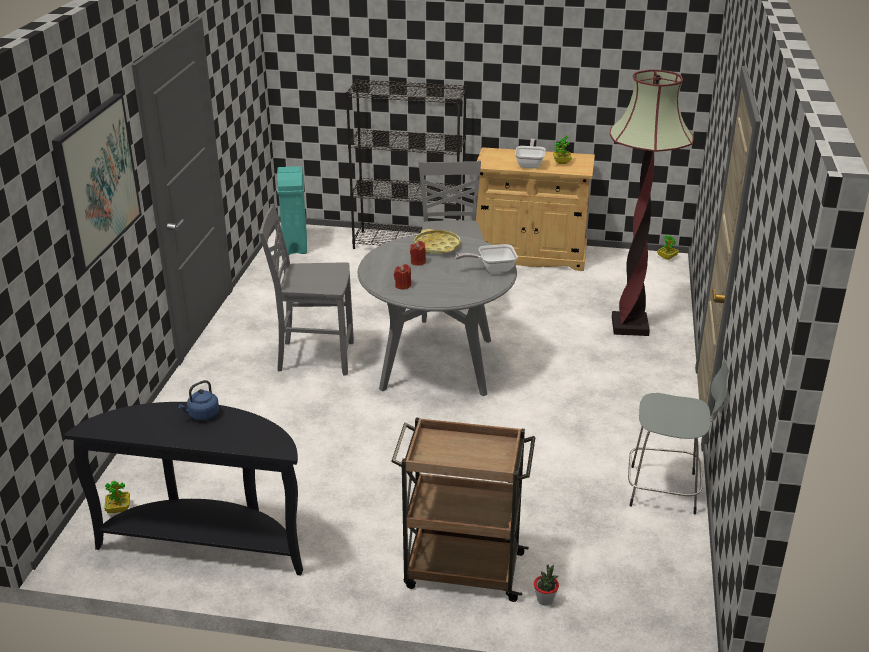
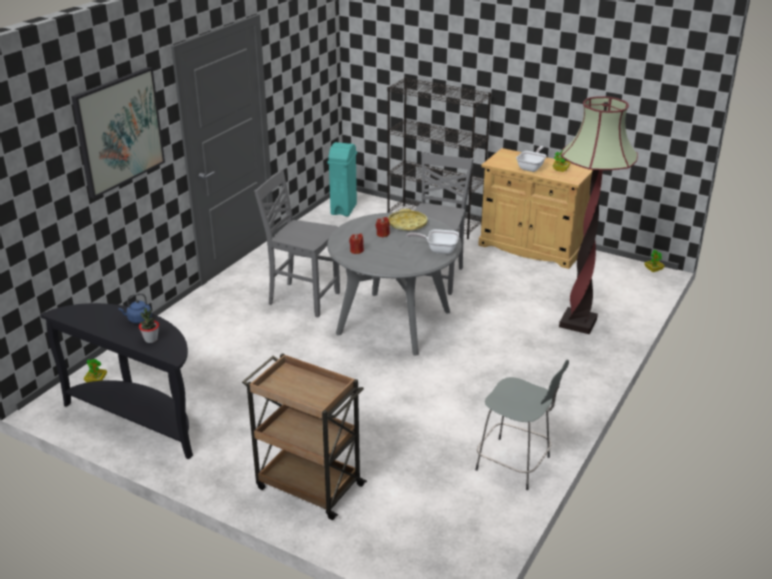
camera: 20 degrees right, 0 degrees up
potted plant [534,564,559,605] -> potted plant moved to [139,308,159,343]

